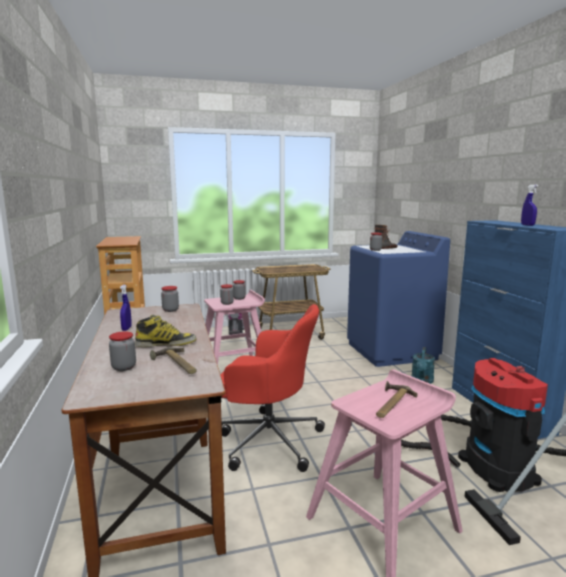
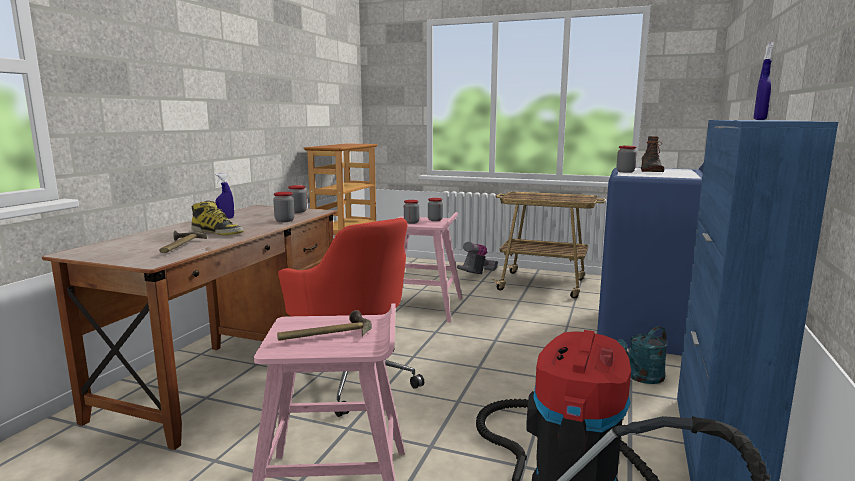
camera: 35 degrees right, 0 degrees up
jar [109,331,136,371] -> jar moved to [273,192,295,222]

